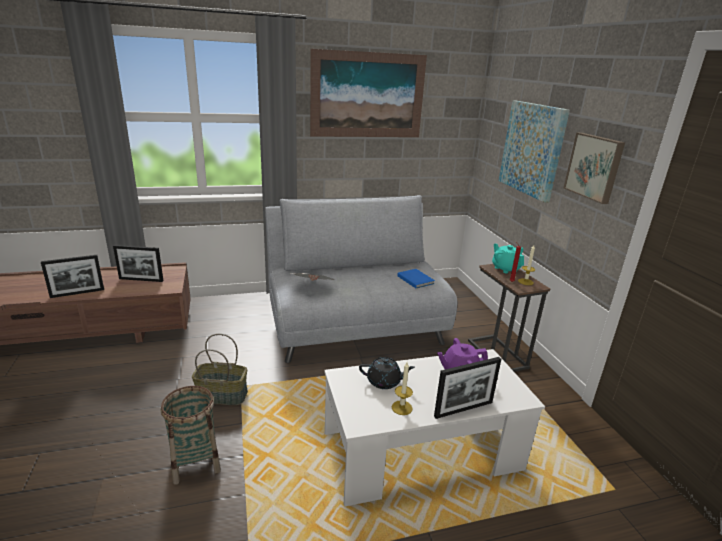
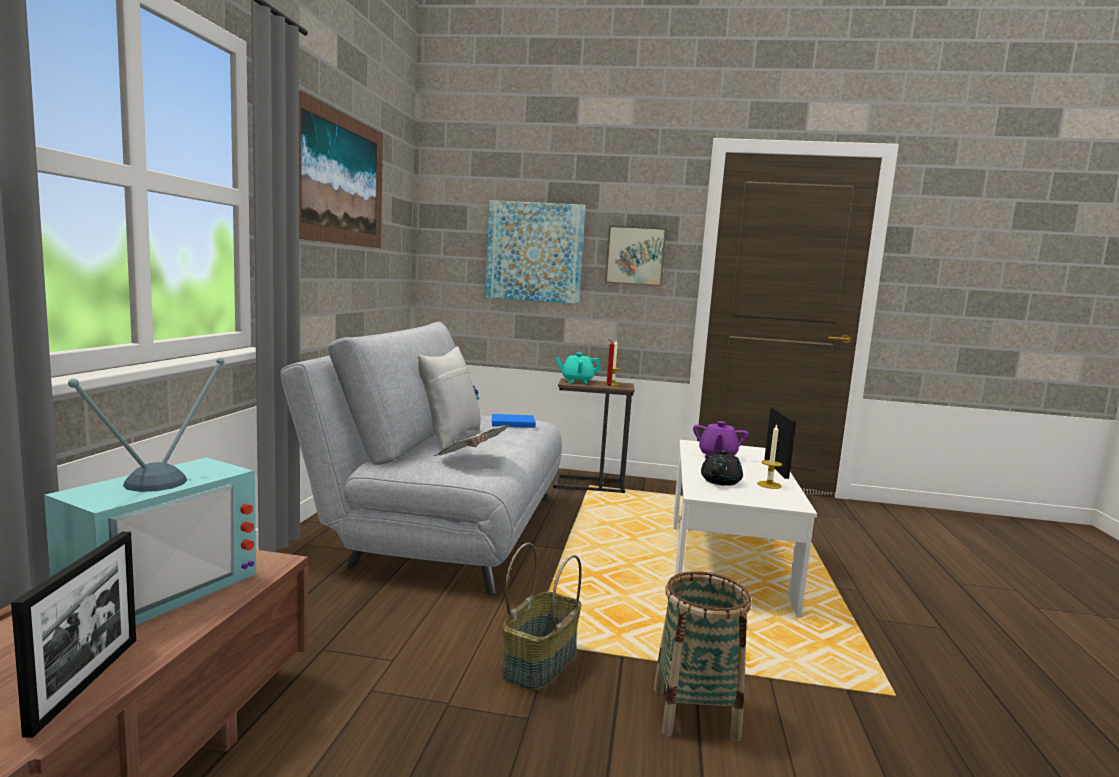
camera: 65 degrees left, 15 degrees down
picture frame [113,245,164,282] -> television [44,358,256,626]
none -> grey pillow [418,347,481,449]

